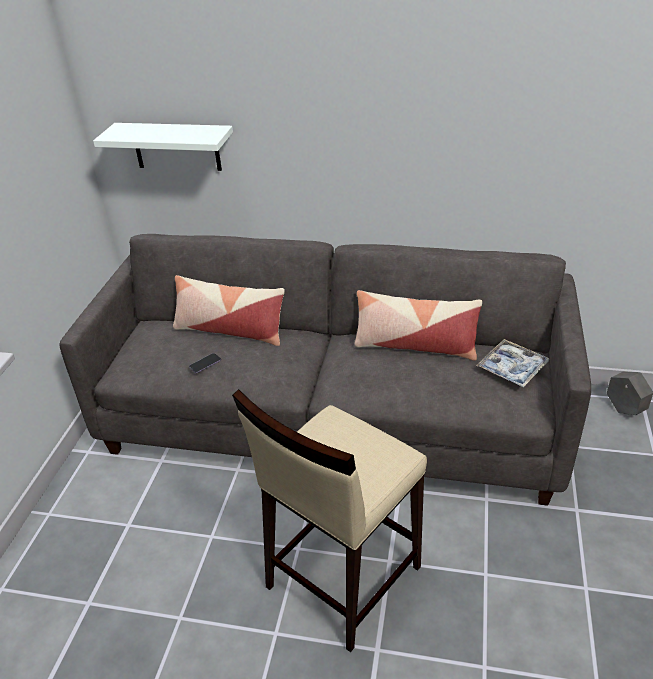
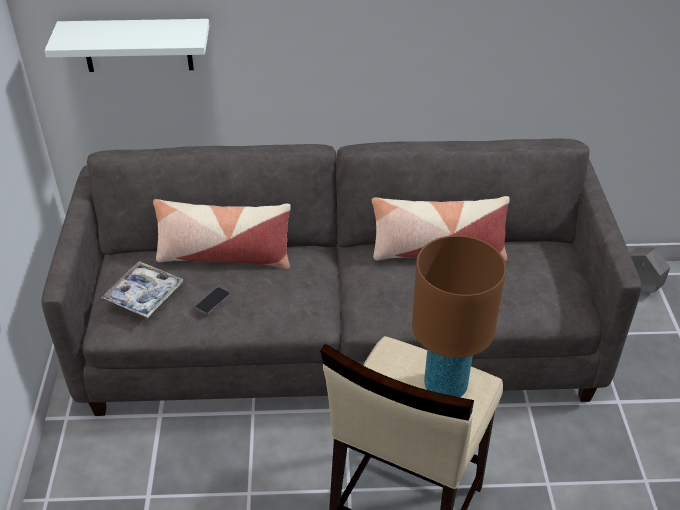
camera: 15 degrees left, 5 degrees up
tray [476,339,549,387] -> tray moved to [101,261,183,318]
none -> brown table lamp [412,235,506,397]

